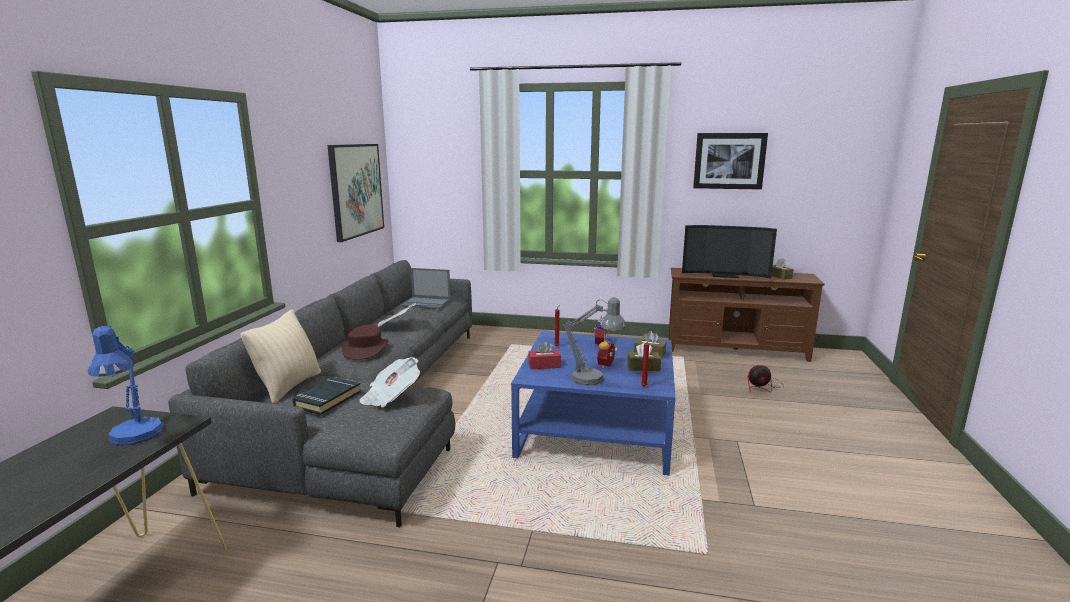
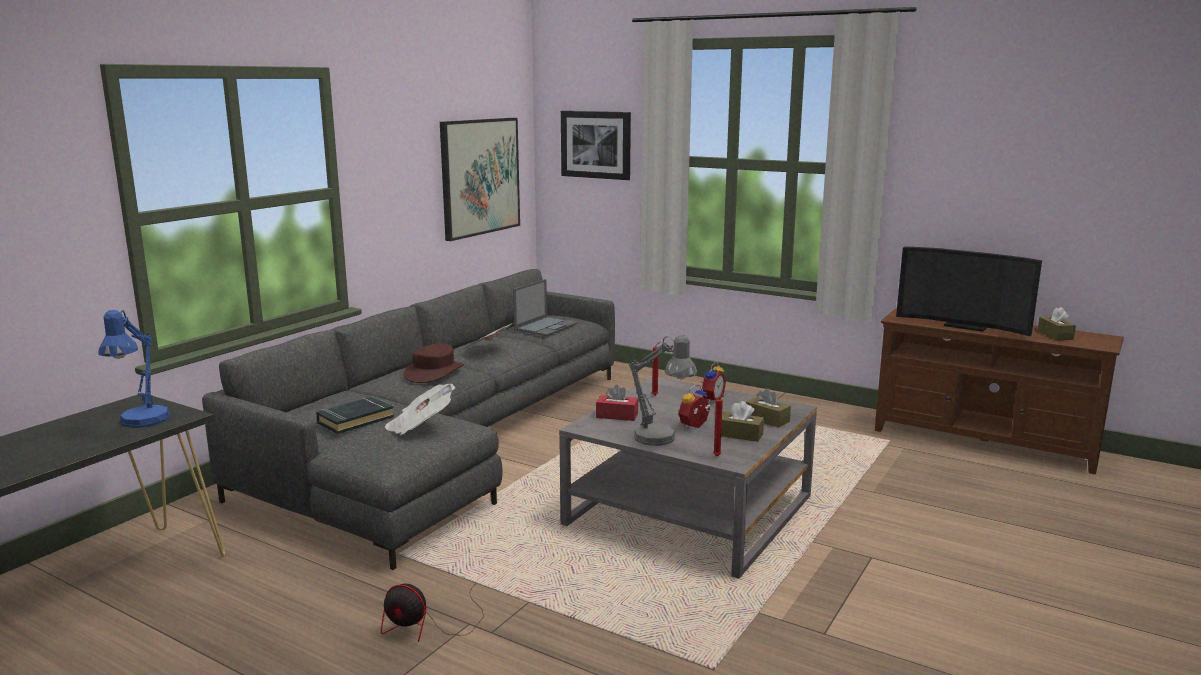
camera: 20 degrees right, 0 degrees up
beige pillow [241,309,321,404] -> none
laptop [400,268,451,309] -> laptop turned 90 degrees counterclockwise [513,279,578,336]
blue coffee table [511,332,676,475] -> grey coffee table [559,377,817,579]
picture [693,133,768,190] -> picture moved to [561,111,631,180]
fan [748,365,781,393] -> fan moved to [381,584,484,642]

